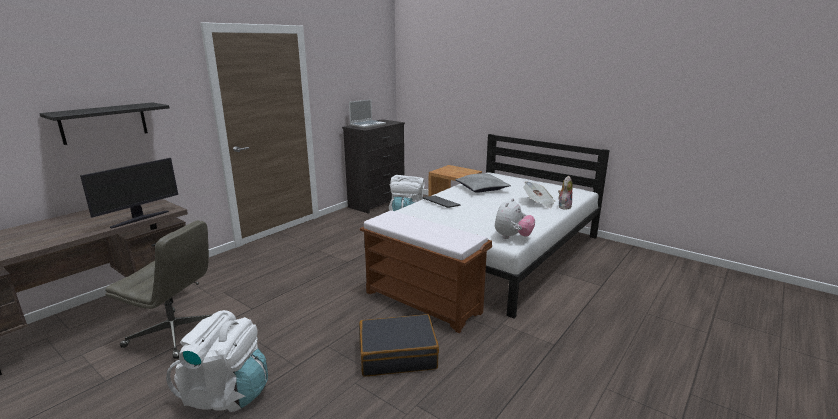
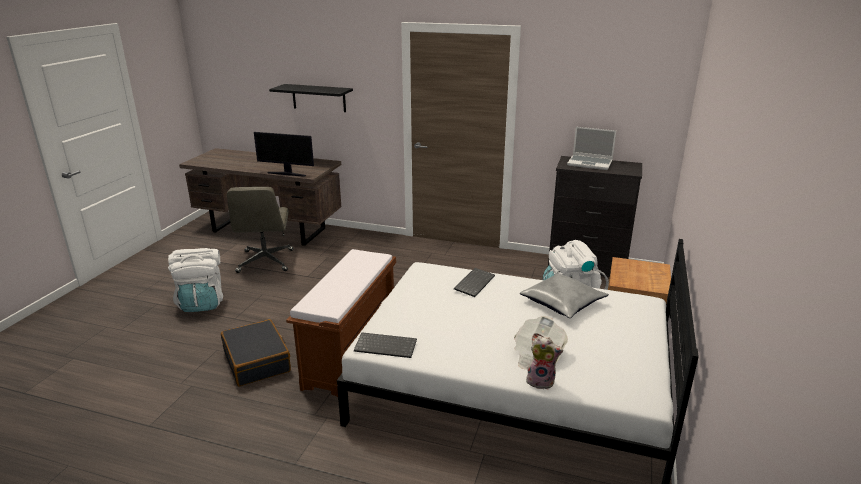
camera: 70 degrees right, 5 degrees up
plush toy [495,198,535,239] -> keyboard [354,332,417,358]

